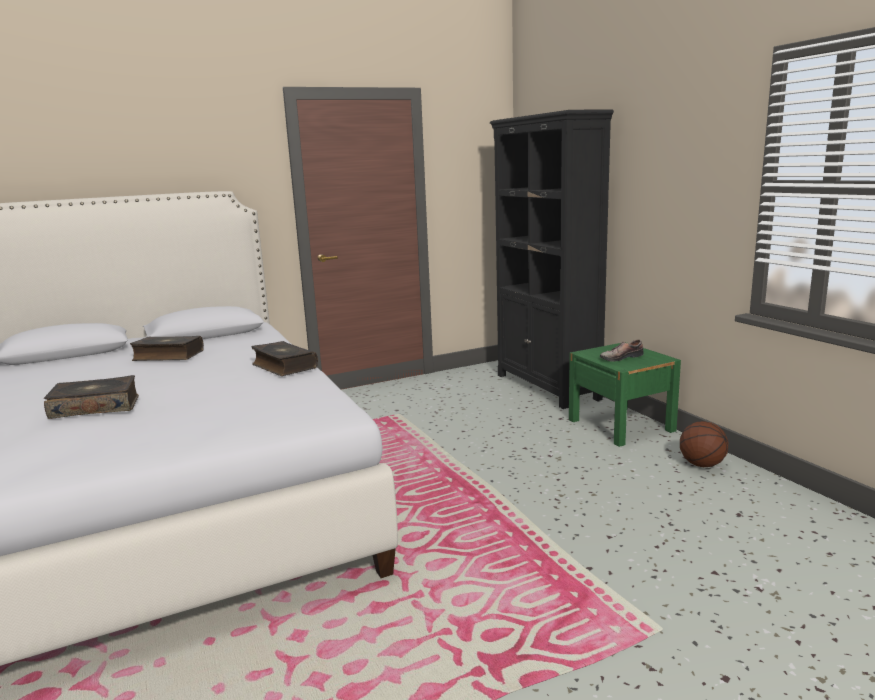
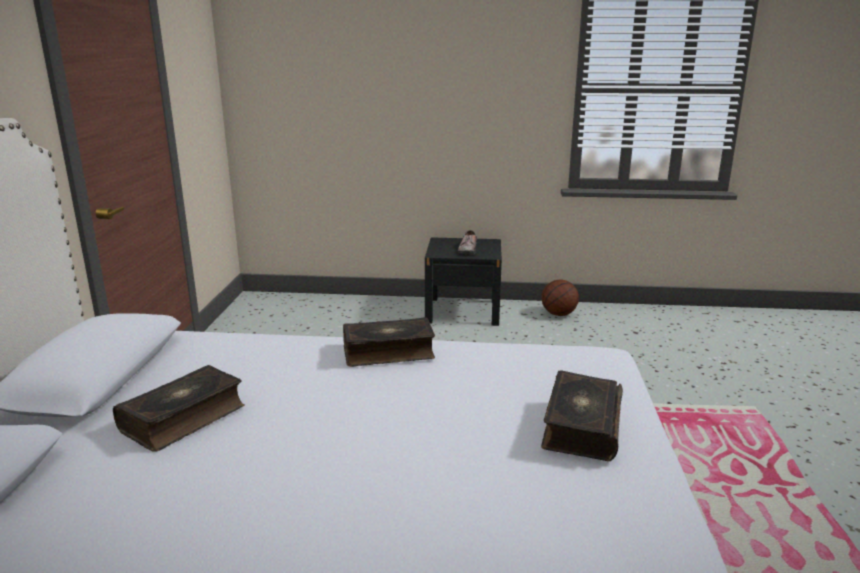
camera: 60 degrees left, 5 degrees up
book [44,375,139,419] -> book moved to [541,370,623,461]
black bookcase [490,109,614,409] -> none
green nightstand [569,342,681,447] -> black nightstand [425,237,502,326]

